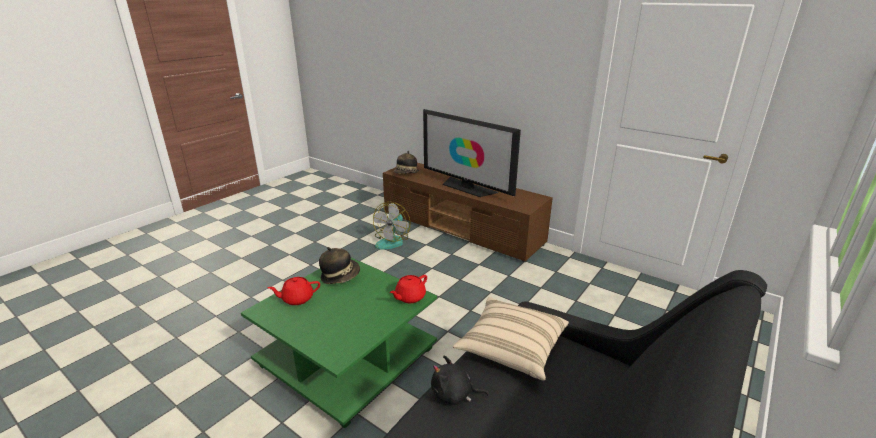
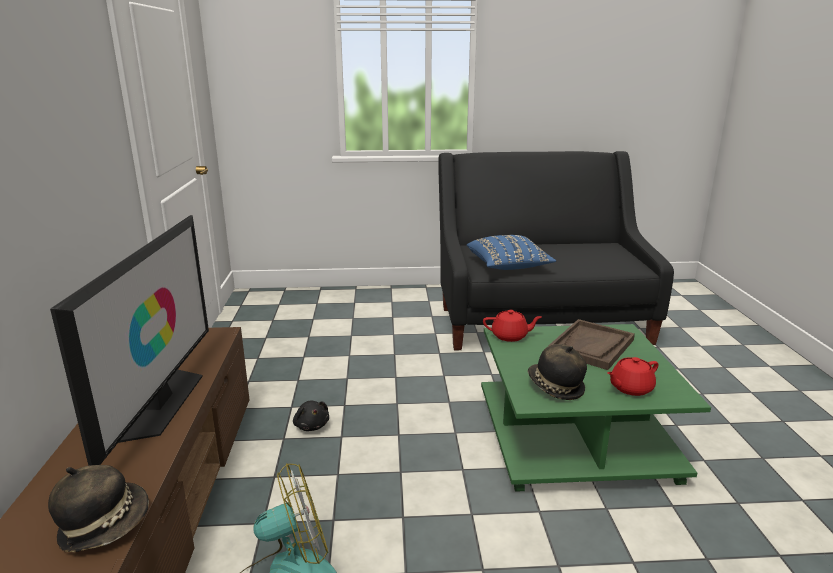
camera: 130 degrees left, 5 degrees down
red teapot [268,277,320,305] -> red teapot turned 120 degrees clockwise [607,357,659,396]
black plush toy [431,356,489,405] -> black plush toy moved to [293,401,329,431]
beige pillow [453,297,569,381] -> blue pillow [467,235,556,270]
none -> brown tray [548,319,635,370]

